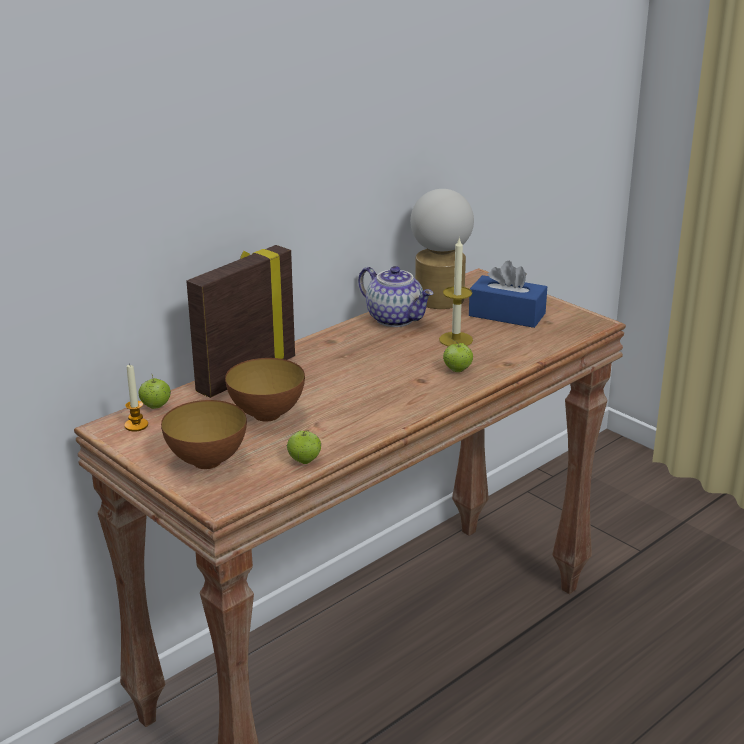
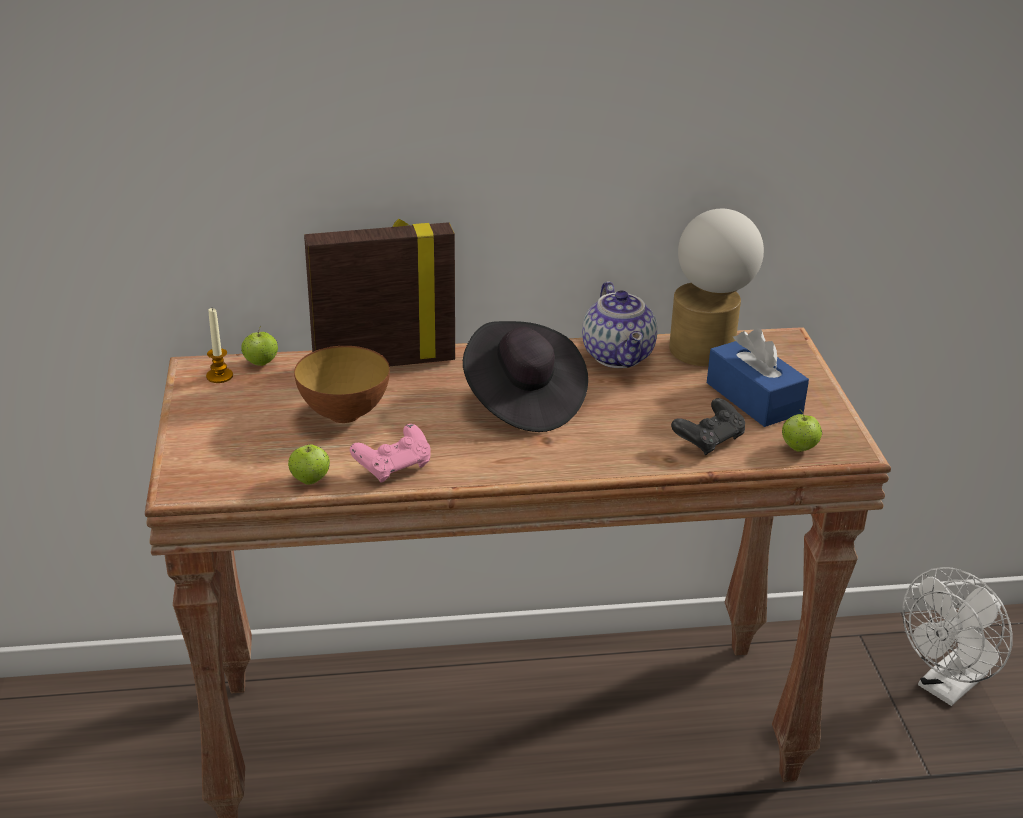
camera: 35 degrees right, 5 degrees up
bowl [161,400,247,469] -> none
candle [439,237,473,347] -> none
apple [443,340,473,372] -> apple moved to [782,409,822,452]
none -> pink game controller [350,424,430,483]
none -> black hat [463,321,588,432]
none -> black game controller [671,398,745,455]
none -> white fan [902,567,1013,706]

